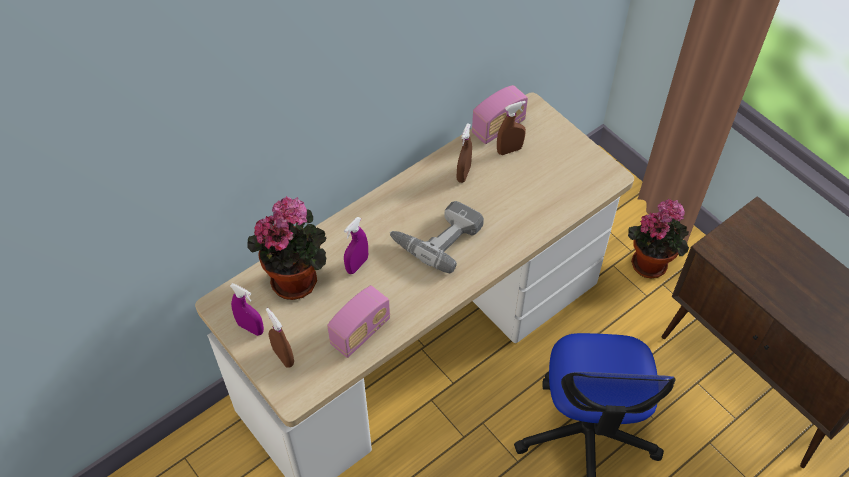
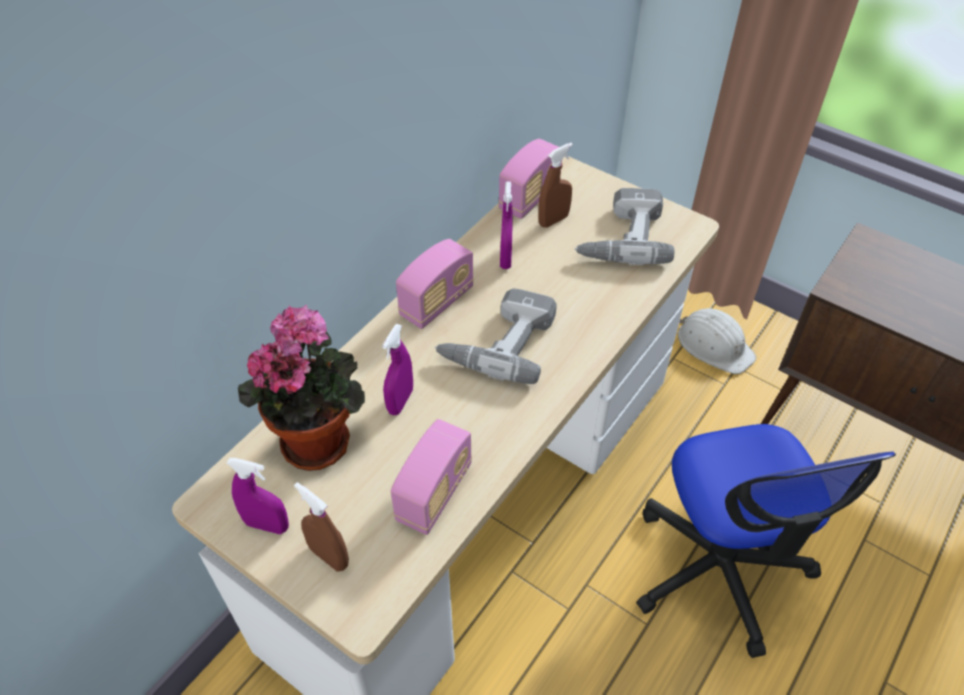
camera: 15 degrees left, 5 degrees down
brown spray bottle [457,123,472,183] -> purple spray bottle [500,181,513,269]
potted plant [628,199,689,278] -> white hard hat [678,308,756,374]
none -> radio [396,239,474,329]
none -> power drill [574,188,674,265]

